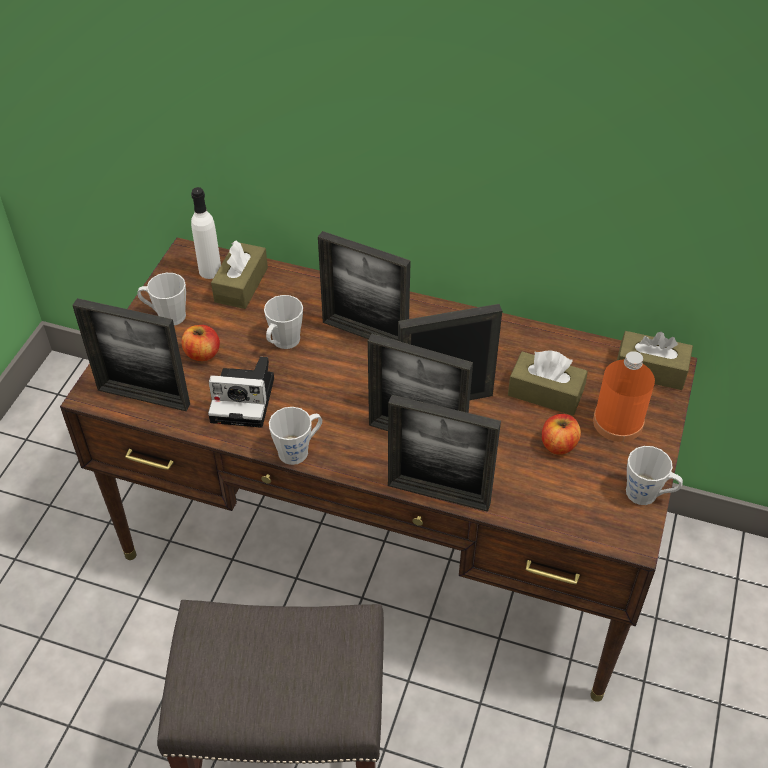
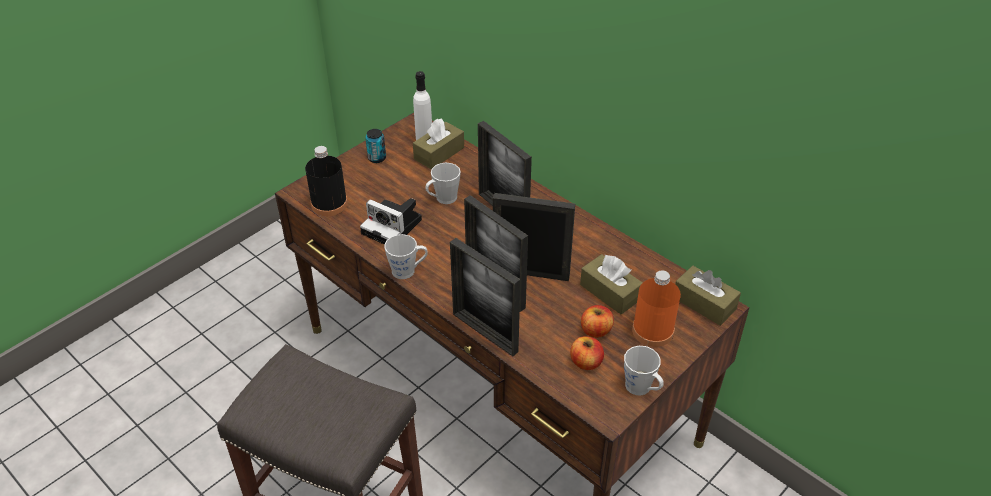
camera: 25 degrees right, 5 degrees down
picture frame [72,298,190,411] -> black bottle [305,146,348,216]
grey mug [137,273,186,325] -> can [365,129,386,163]
apple [181,325,220,361] -> apple moved to [570,336,604,370]

